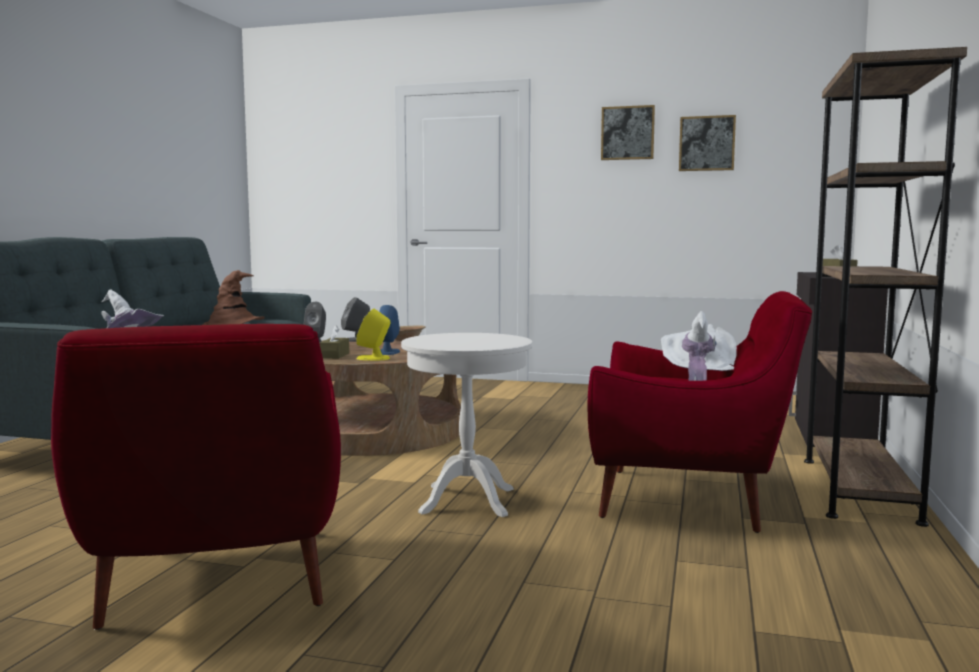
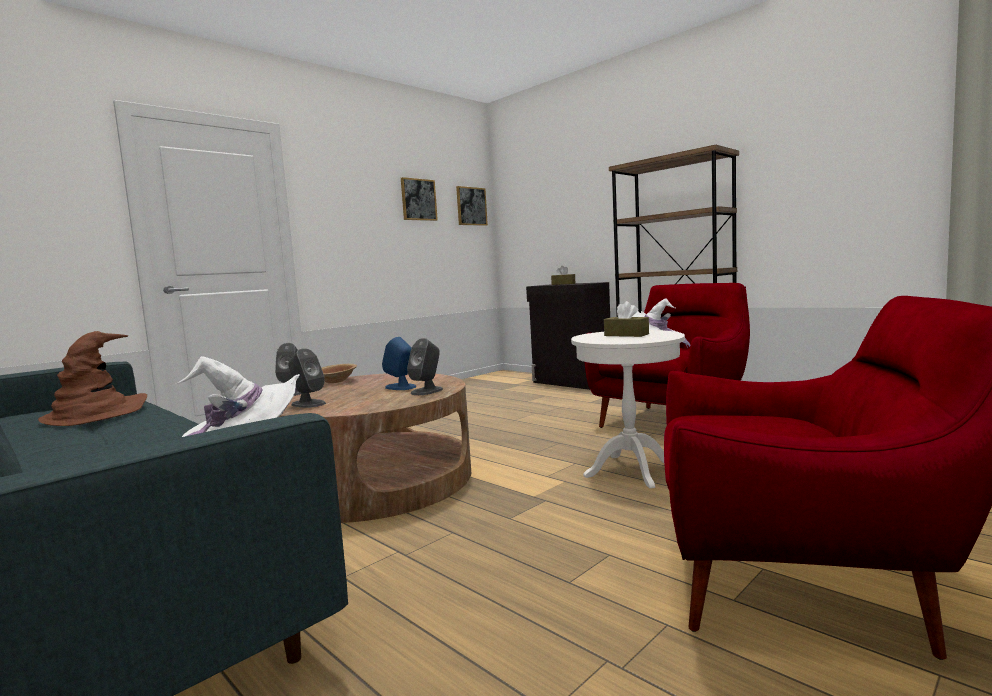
camera: 60 degrees left, 0 degrees up
brown tissue box [320,325,349,359] -> brown tissue box moved to [604,301,649,337]
yellow speaker [356,308,390,360] -> grey speaker [407,338,443,395]
picture [601,105,655,160] -> picture moved to [456,186,488,226]

